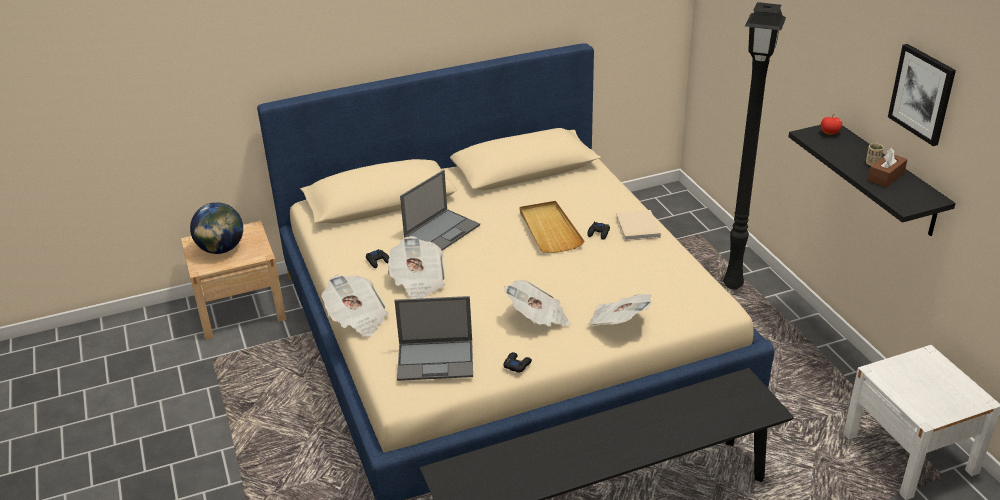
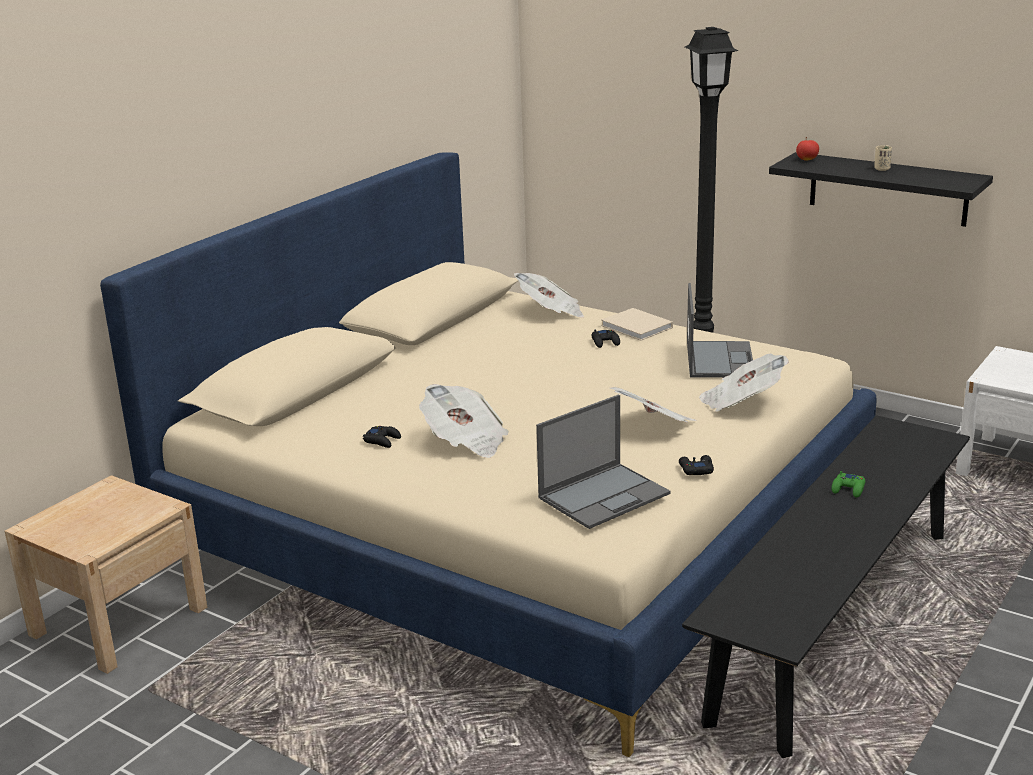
camera: 35 degrees left, 10 degrees down
globe [190,202,243,254] -> none
newspaper [322,275,389,337] -> newspaper moved to [514,273,584,318]
laptop [400,170,480,251] -> laptop moved to [687,283,753,378]
beige tray [520,201,584,253] -> none
brown tissue box [868,148,908,187] -> none
picture [888,44,956,146] -> none
none -> green game controller [831,471,865,498]

